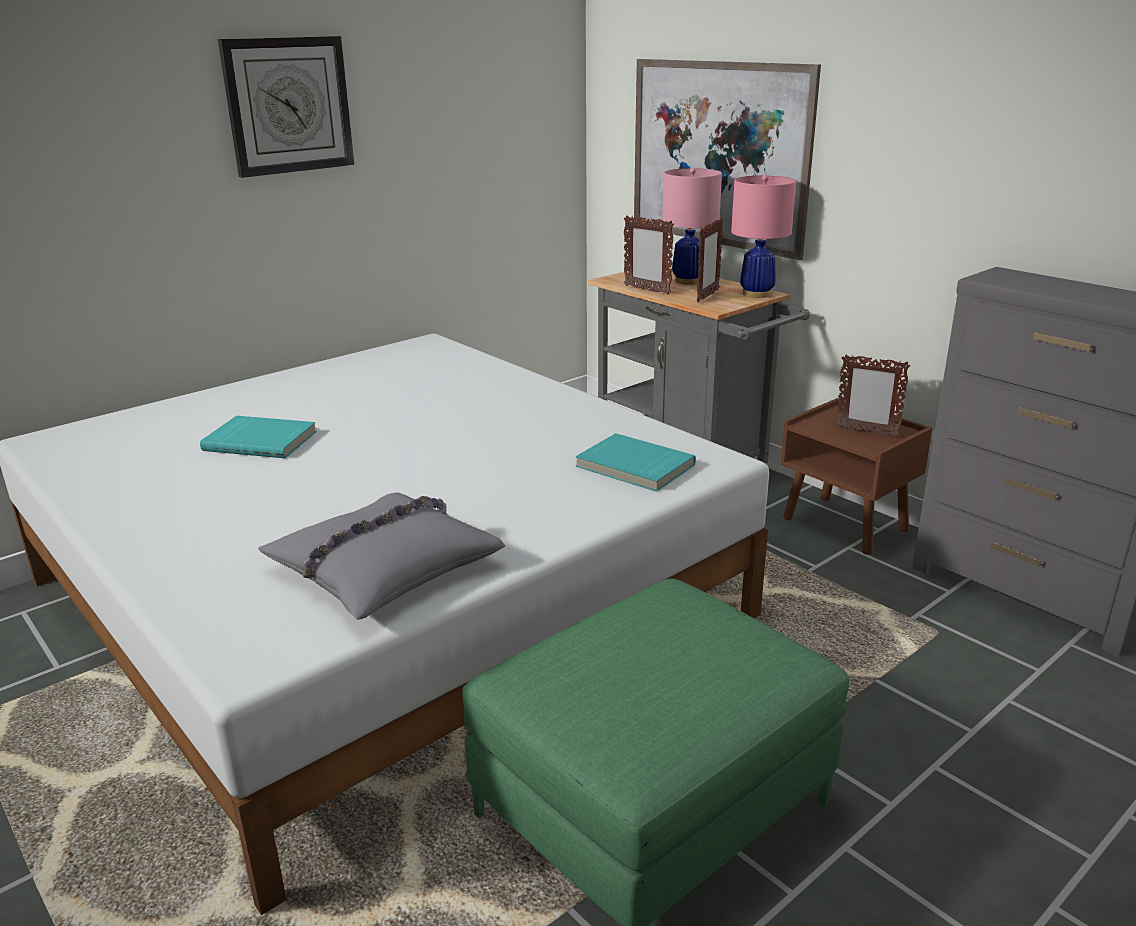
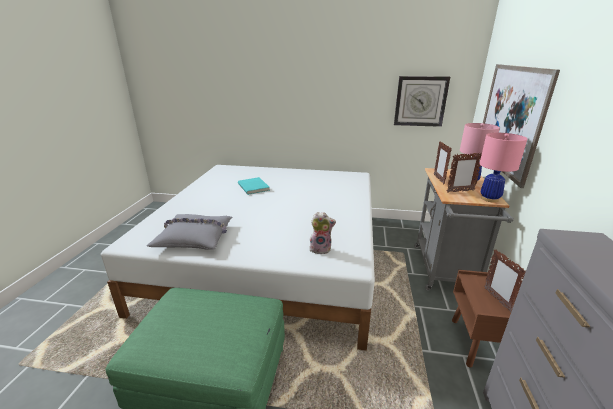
camera: 50 degrees right, 0 degrees up
wall clock [218,36,354,178] -> wall clock moved to [394,76,450,127]
turquoise book [576,433,696,492] -> plush toy [309,212,336,254]

